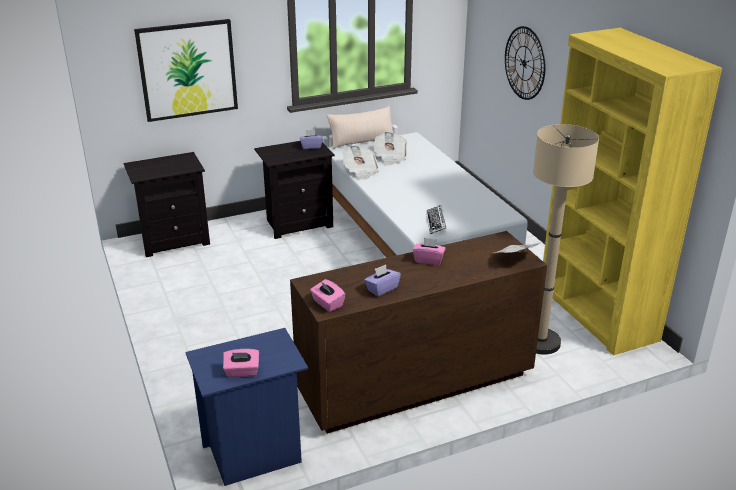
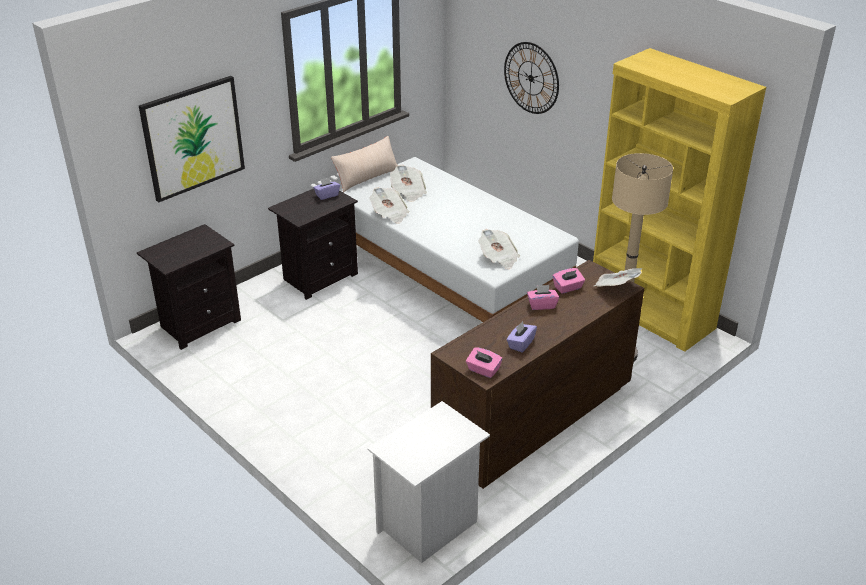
camera: 20 degrees left, 5 degrees up
blue nightstand [185,328,308,486] -> white nightstand [368,401,490,563]
pink tissue box [223,349,259,378] -> pink tissue box moved to [553,268,585,294]
keyboard [426,205,446,234] -> newspaper [478,229,520,269]

